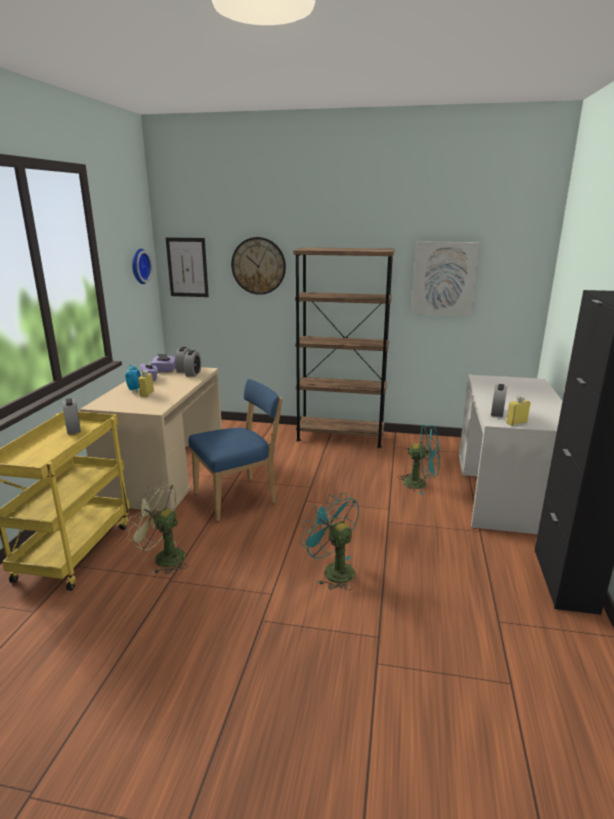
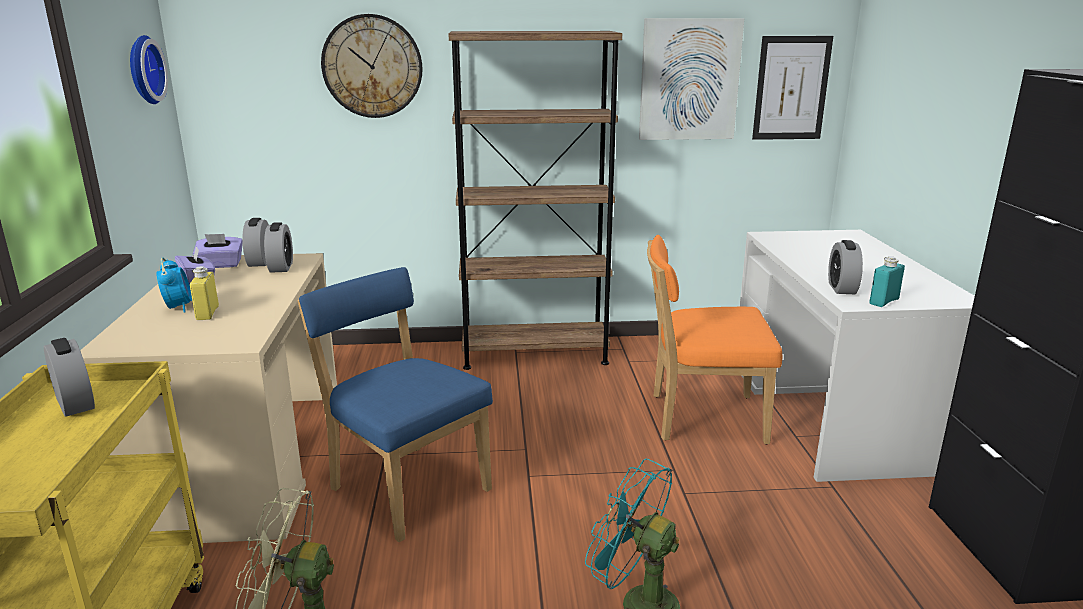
camera: 15 degrees left, 0 degrees up
picture [166,237,209,297] -> picture moved to [752,36,833,140]
blue chair [188,379,283,521] -> blue chair turned 90 degrees counterclockwise [297,267,493,542]
turquoise fan [397,425,440,495] -> orange chair [647,235,782,444]
yellow bottle [506,396,531,426] -> turquoise bottle [870,256,905,307]

